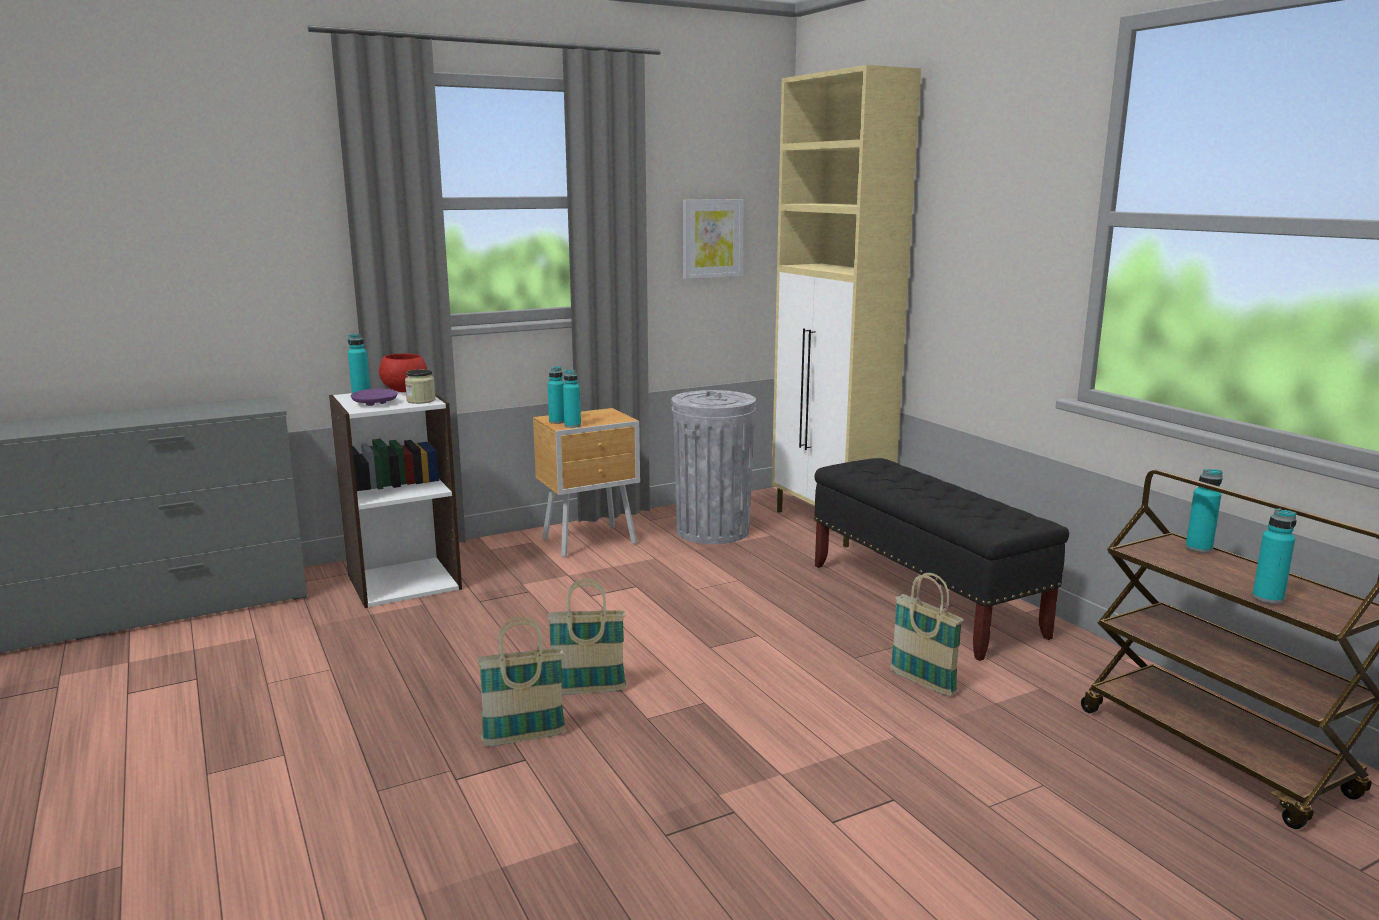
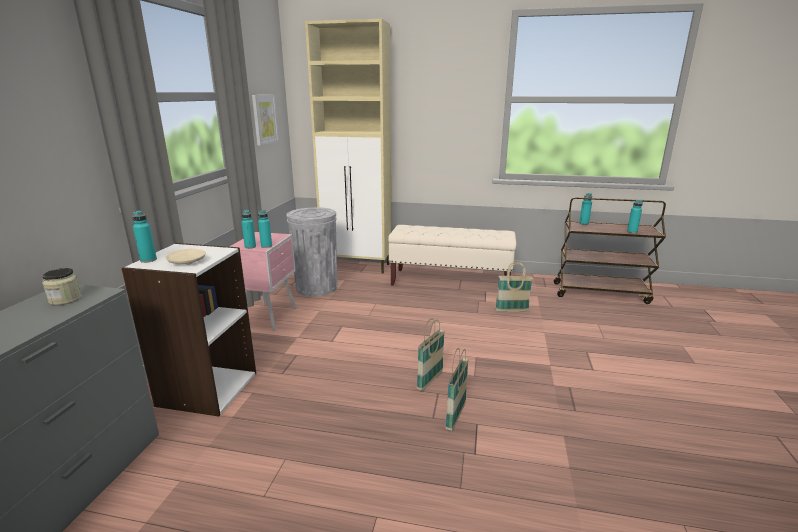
camera: 50 degrees left, 5 degrees up
purple plate [351,389,398,406] -> beige plate [165,249,206,265]
red bowl [379,353,427,392] -> none
jar [405,369,436,404] -> jar moved to [42,268,82,305]
brown nightstand [533,408,640,558] -> pink nightstand [229,232,296,330]
black bench [814,458,1069,661] -> beige bench [388,225,516,286]

